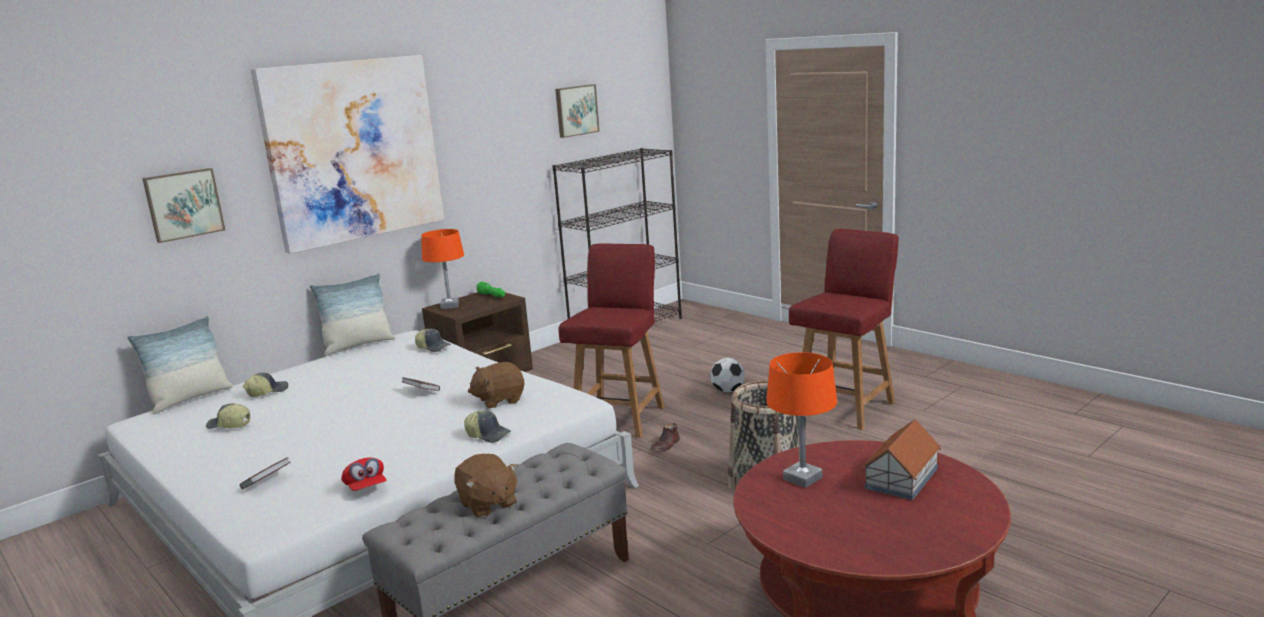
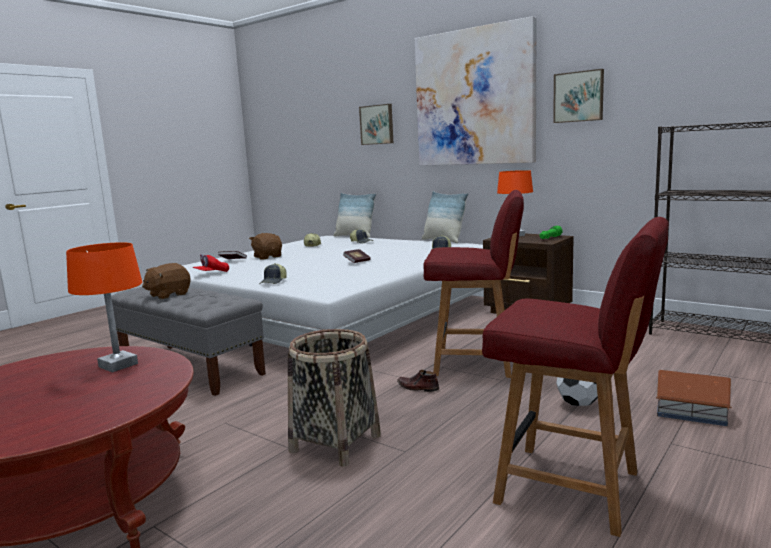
camera: 80 degrees right, 5 degrees down
brown plush toy [468,362,525,409] -> brown plush toy moved to [249,233,282,259]
picture [555,84,600,138] -> picture moved to [553,69,604,123]
toy house [862,419,941,500] -> toy house moved to [656,370,732,426]

